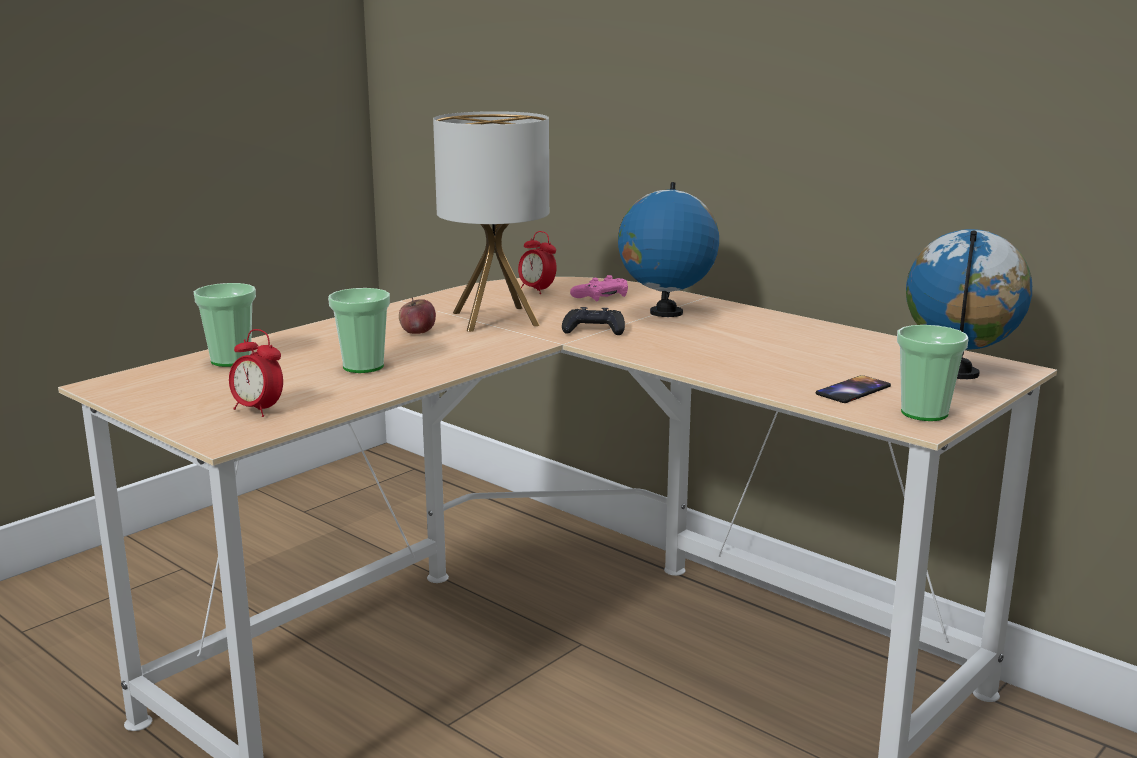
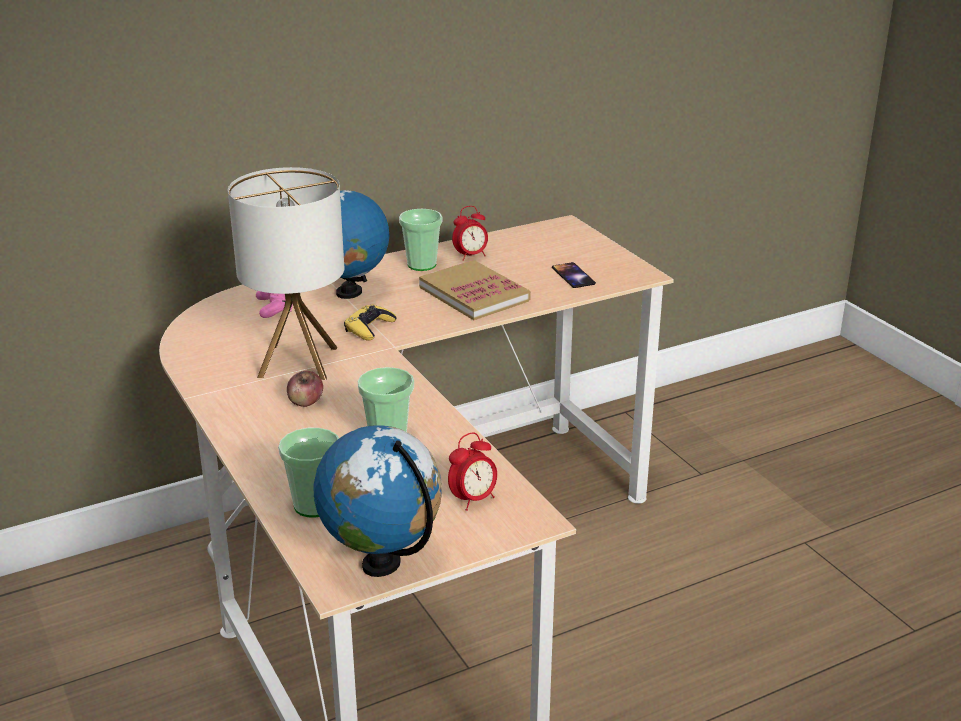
camera: 70 degrees left, 10 degrees up
alarm clock [518,231,557,294] -> alarm clock moved to [452,206,488,261]
black game controller [562,307,625,335] -> yellow game controller [344,304,396,341]
cup [897,325,969,421] -> cup moved to [399,209,443,271]
globe [906,229,1032,379] -> globe moved to [313,425,442,577]
none -> book [419,260,531,320]

